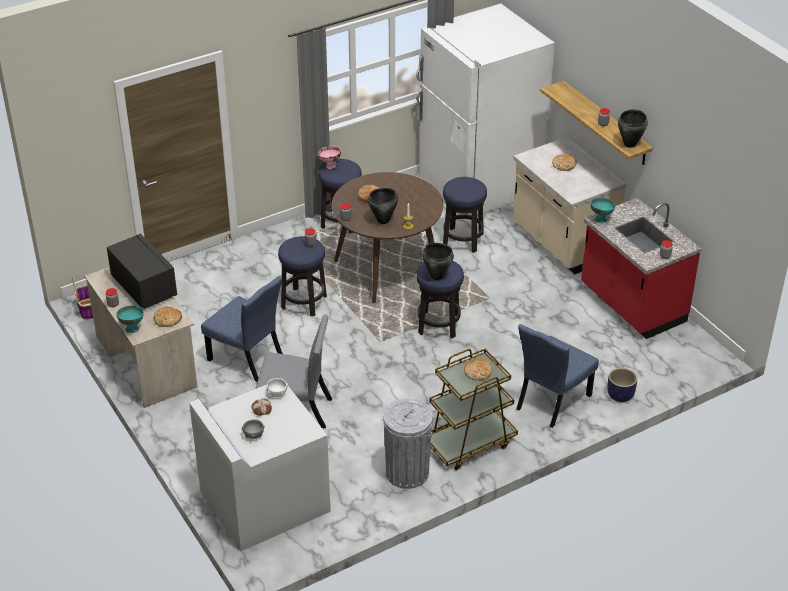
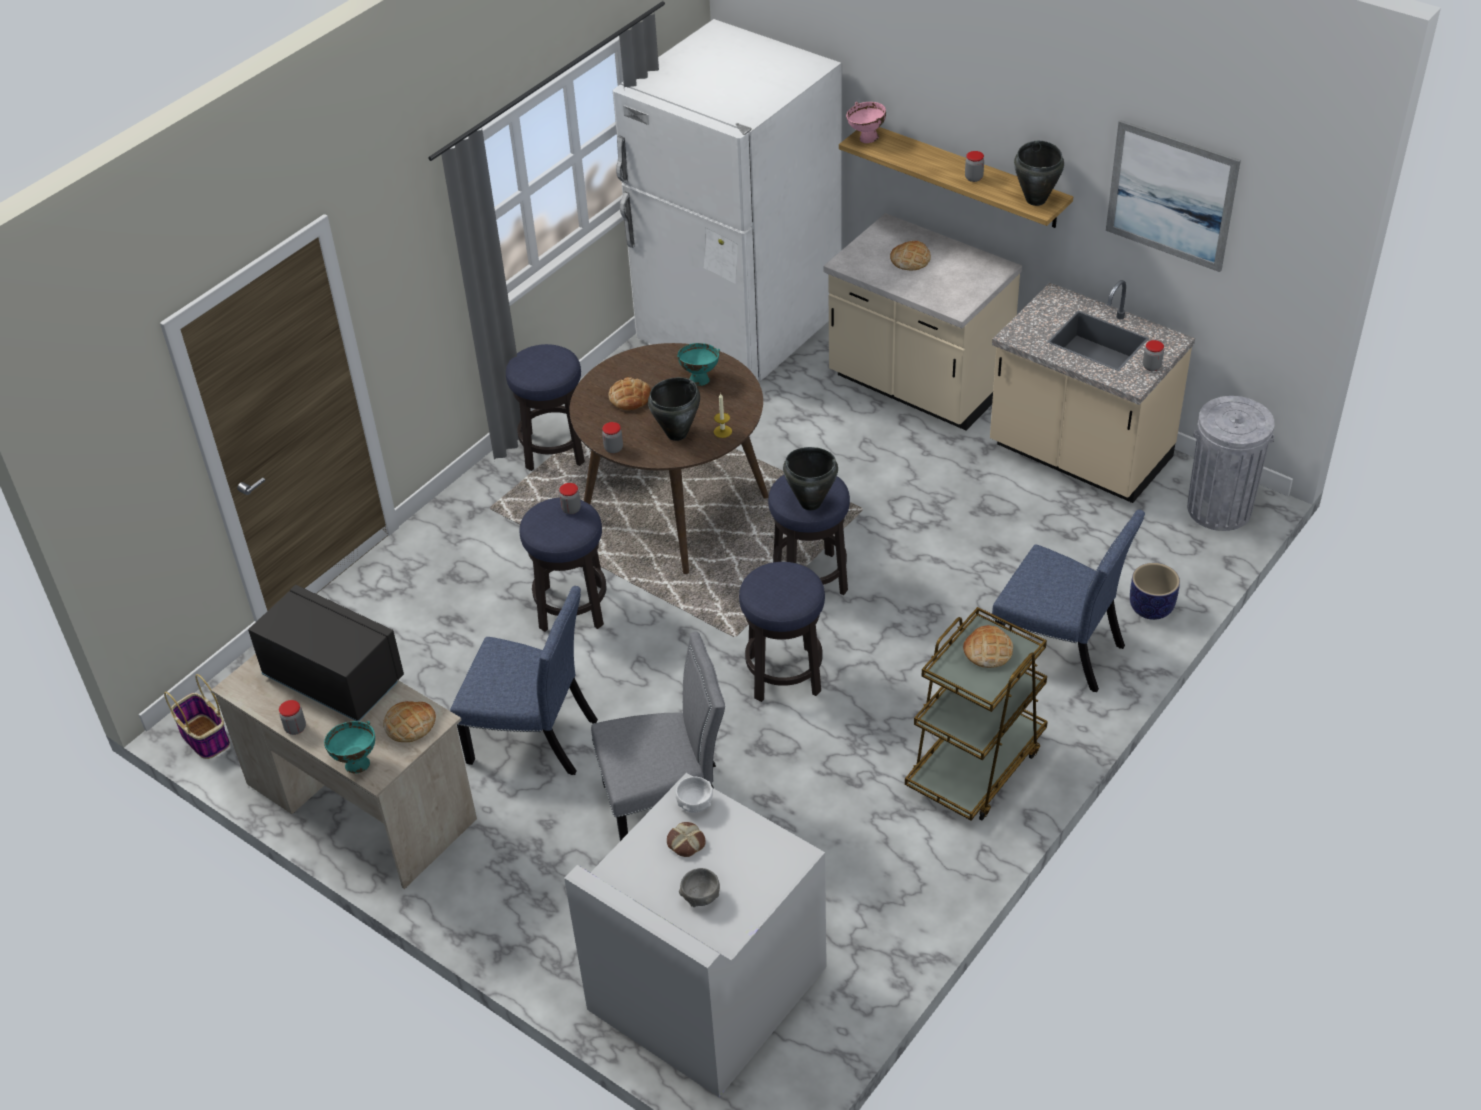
camera: 20 degrees left, 5 degrees up
pink bowl [318,144,341,169] -> pink bowl moved to [846,102,886,143]
grey trash can [383,399,433,489] -> grey trash can moved to [1187,396,1275,531]
stool [443,177,487,253] -> stool moved to [739,562,825,702]
blue chair [516,324,599,428] -> blue chair turned 75 degrees counterclockwise [992,510,1145,692]
red counter [581,198,701,339] -> beige counter [990,280,1195,503]
turquoise bowl [590,198,616,223] -> turquoise bowl moved to [677,343,720,386]
none -> picture [1106,120,1241,272]

